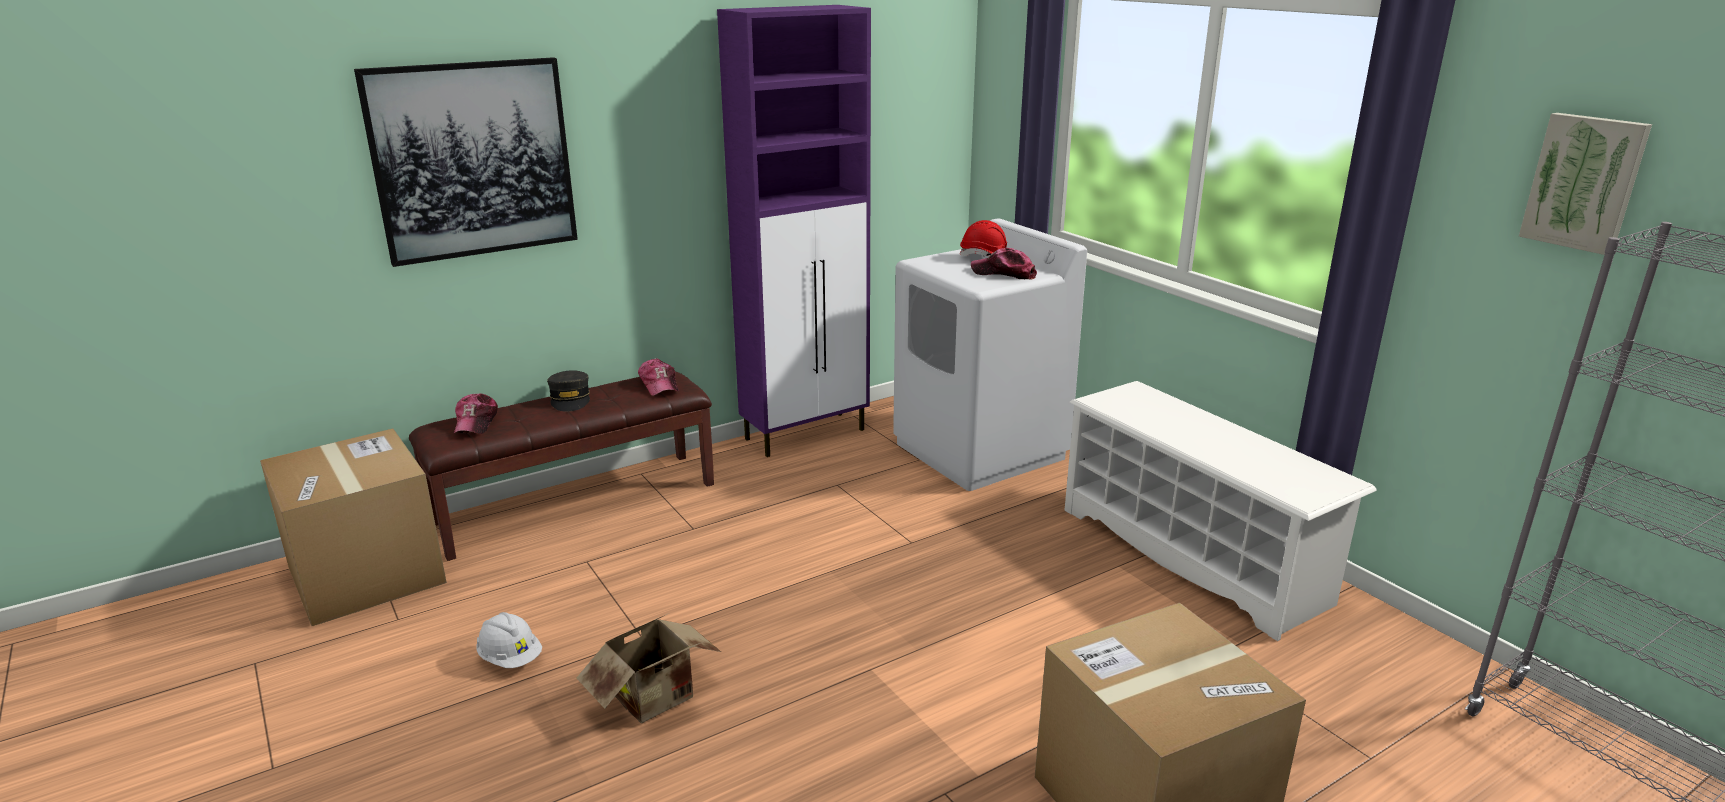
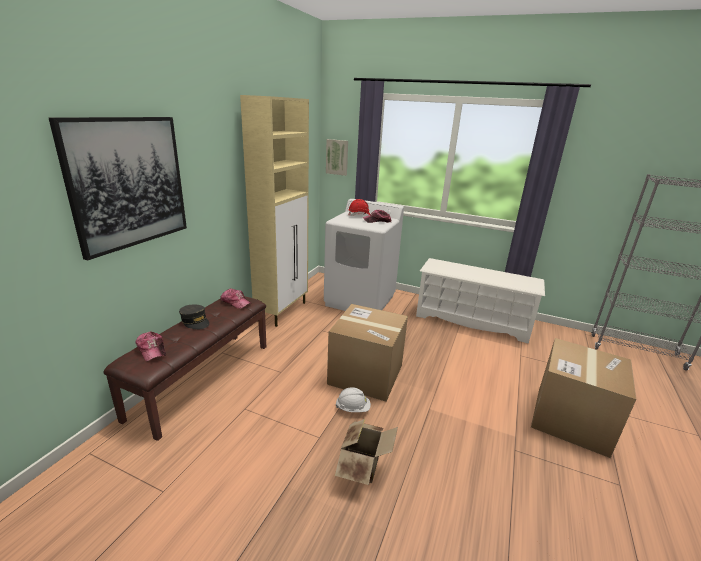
camera: 35 degrees left, 0 degrees up
cardboard box [260,428,447,626] -> cardboard box moved to [327,304,408,402]
white hard hat [476,612,542,668] -> white hard hat moved to [336,388,371,412]
purple cabinet [717,5,871,457] -> beige cabinet [240,95,309,327]
picture [1519,113,1652,255] -> picture moved to [326,139,348,176]

